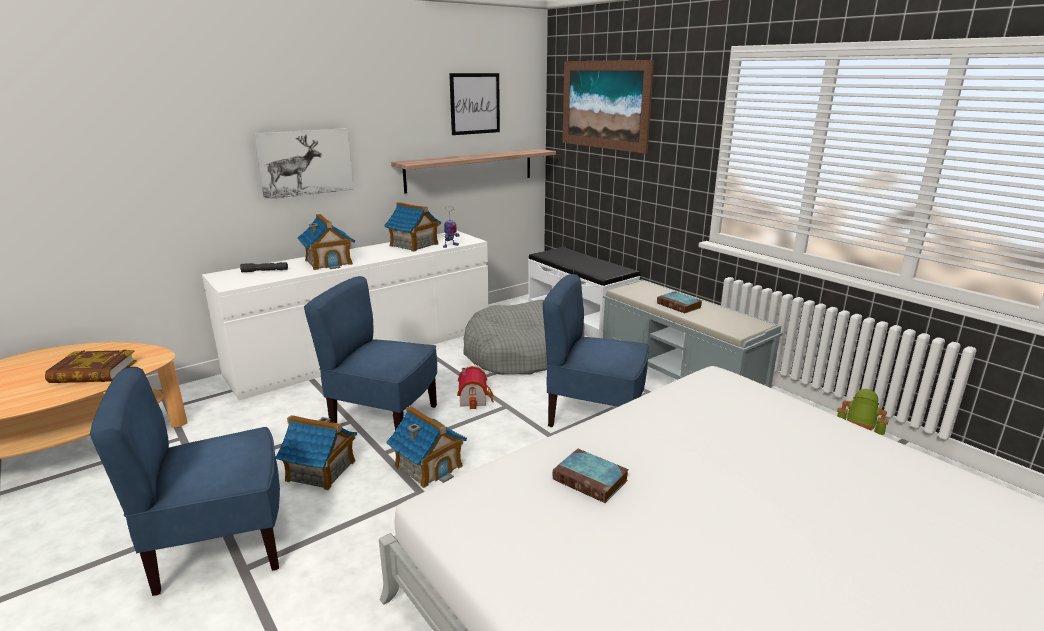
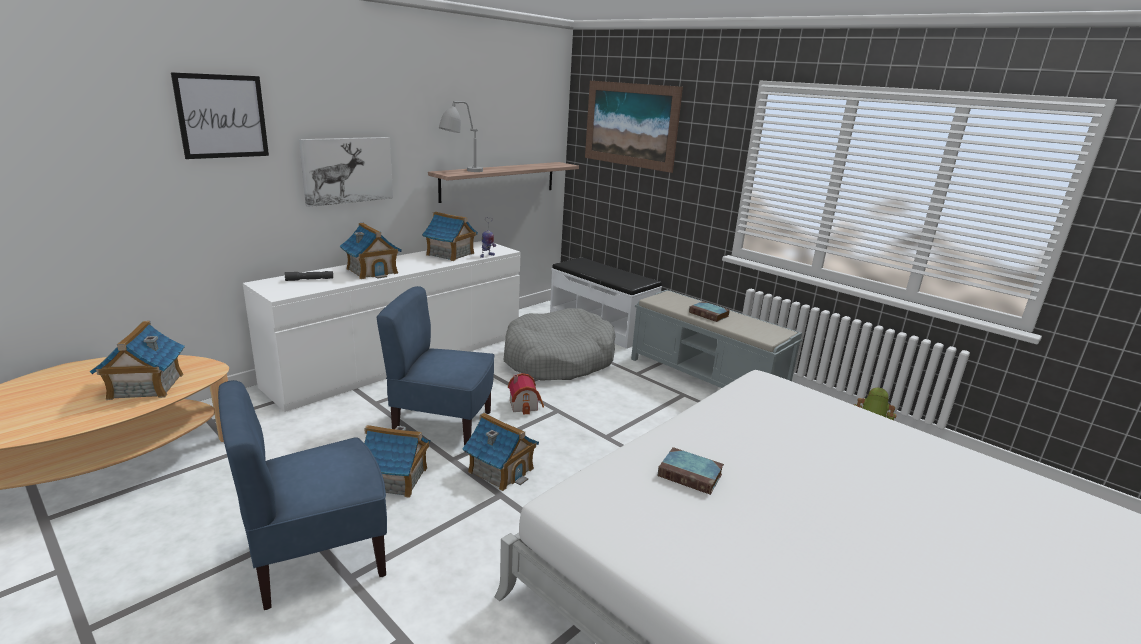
camera: 10 degrees left, 0 degrees up
book [45,350,137,383] -> toy house [90,321,185,400]
picture [449,73,500,135] -> picture moved to [171,72,269,159]
blue chair [543,274,649,427] -> none
none -> grey table lamp [439,101,483,172]

